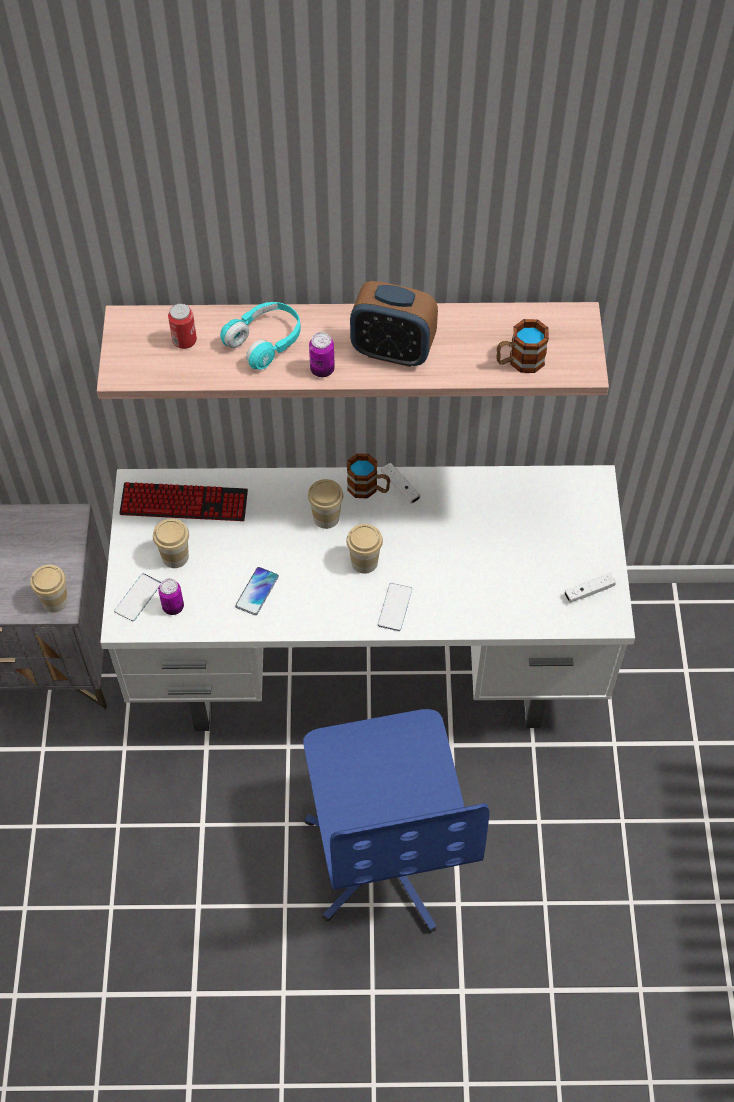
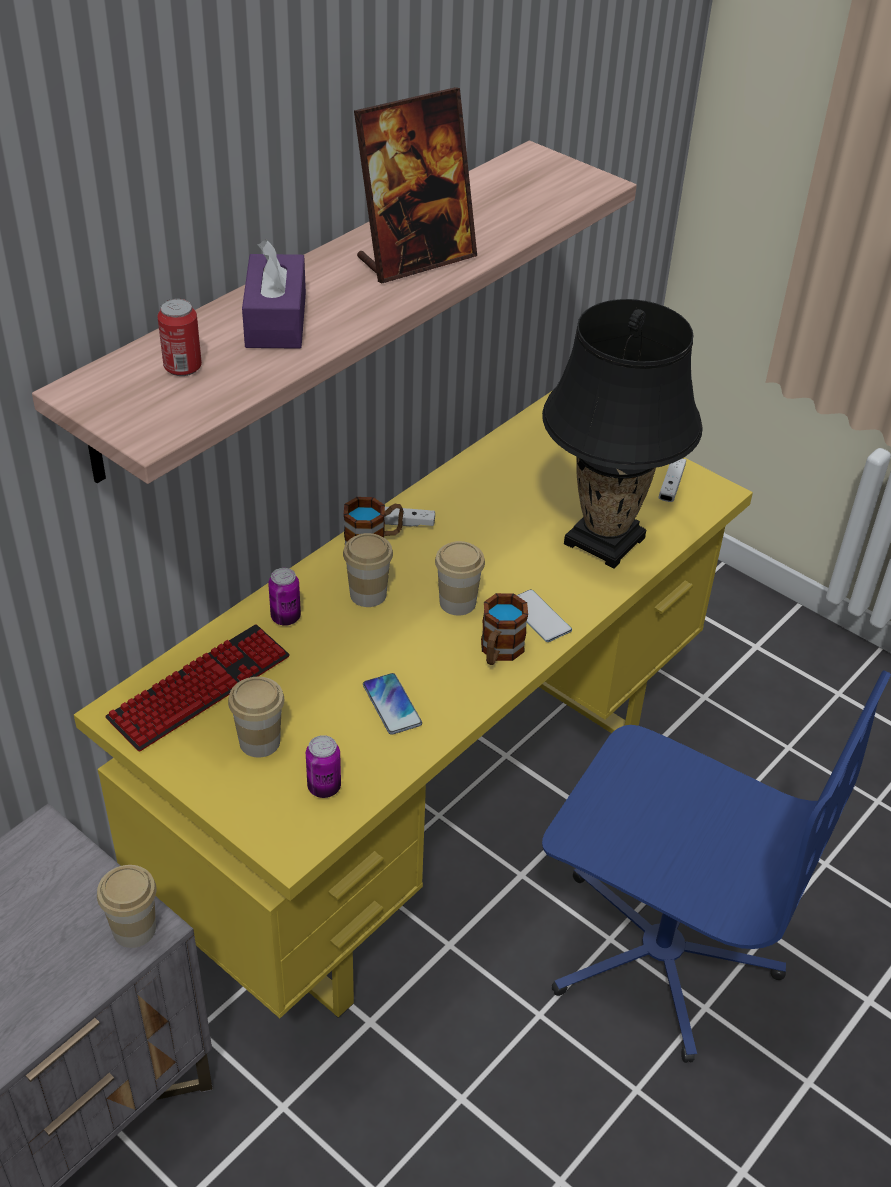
camera: 50 degrees left, 15 degrees down
white desk [100,465,635,731] -> yellow desk [74,390,753,1018]
phone [114,573,161,621] -> none
turquoise headphones [220,302,301,370] -> purple tissue box [242,239,306,349]
can [309,332,335,377] -> can moved to [268,568,301,626]
alarm clock [350,281,438,367] -> picture frame [354,87,477,283]
mug [497,319,549,373] -> mug moved to [481,593,528,665]
none -> black table lamp [542,299,703,569]

